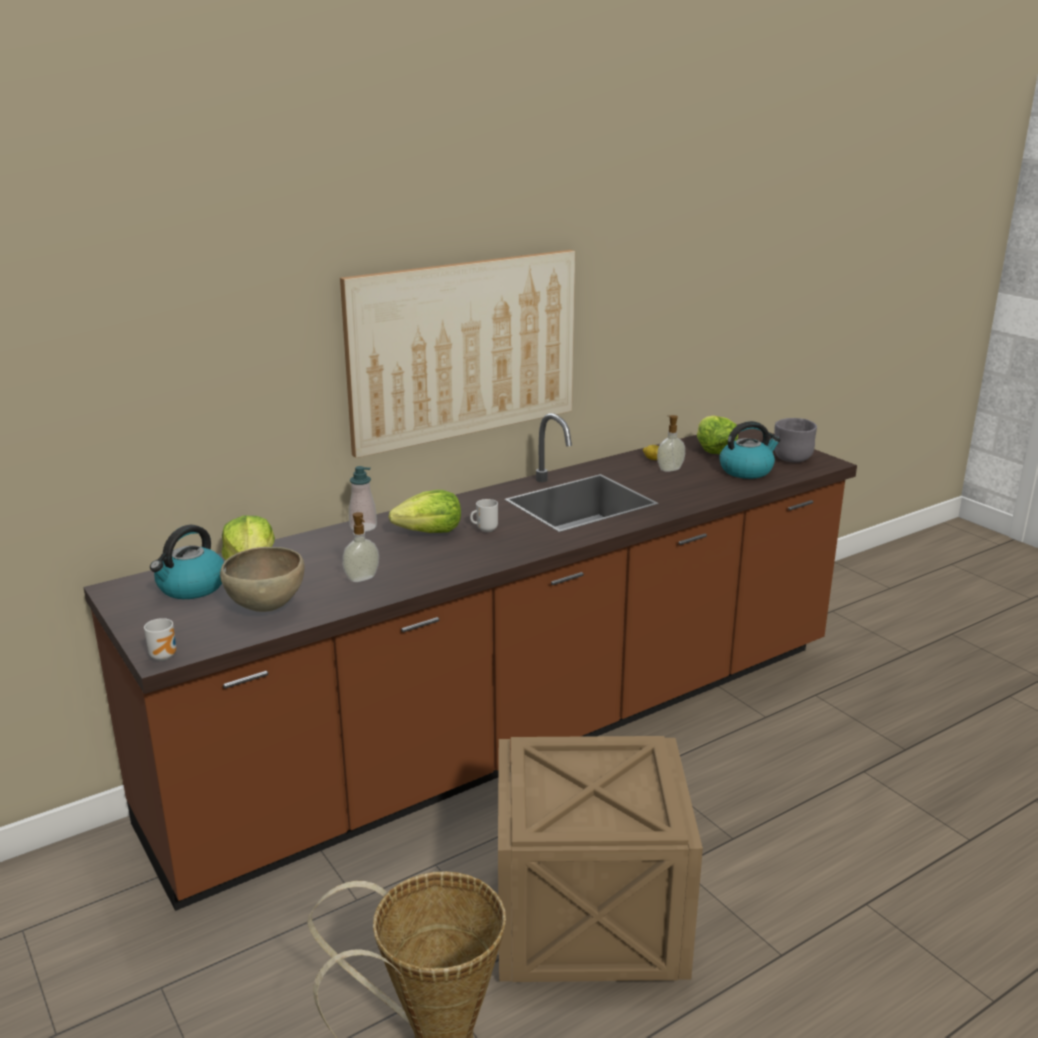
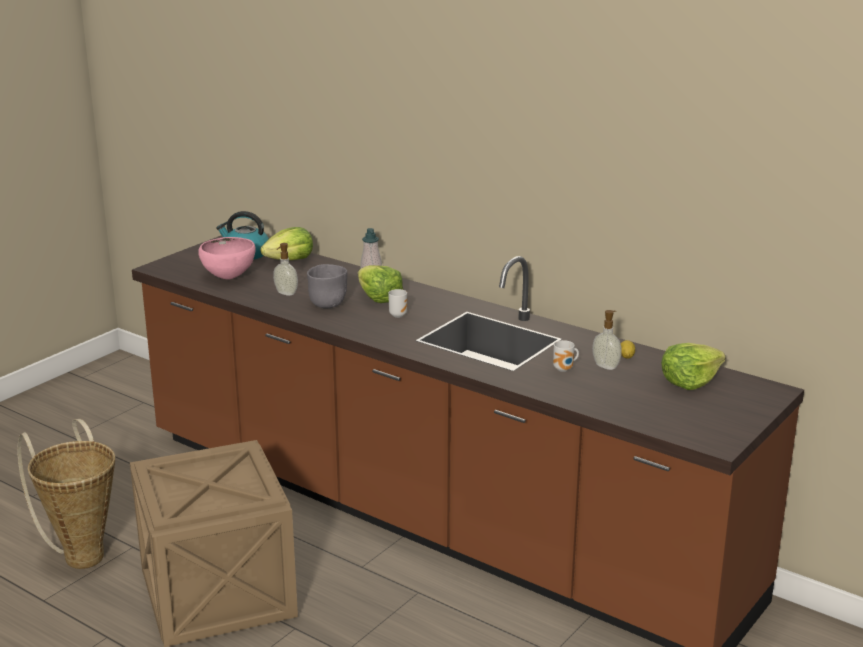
camera: 70 degrees right, 0 degrees up
mug [144,618,176,661] -> mug moved to [553,340,579,372]
brown bowl [220,547,305,612] -> pink bowl [198,237,256,279]
picture [340,250,575,458] -> none
kettle [719,421,781,479] -> none
grey bowl [774,418,817,463] -> grey bowl moved to [307,264,348,308]

